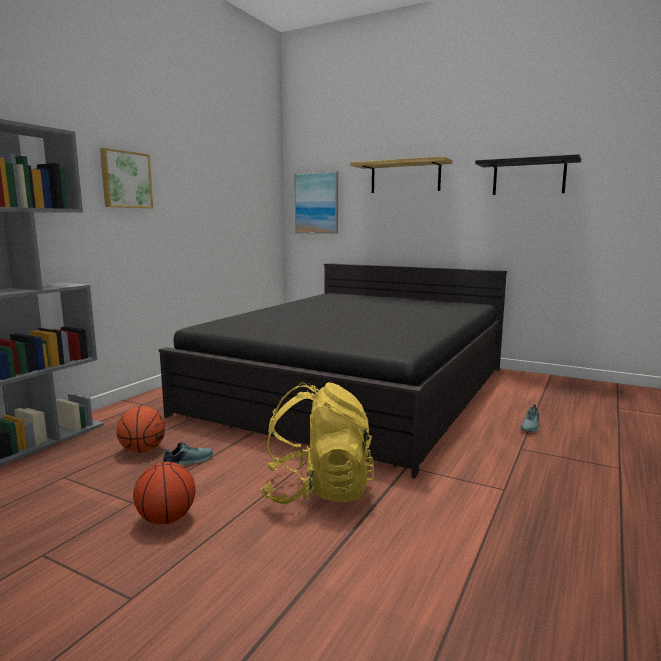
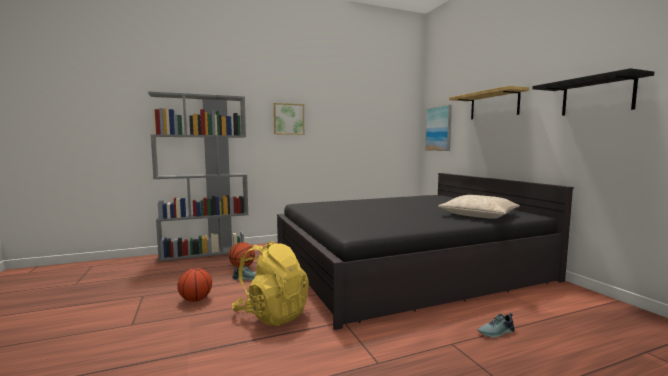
camera: 40 degrees right, 5 degrees down
none -> beige pillow [438,195,520,219]

